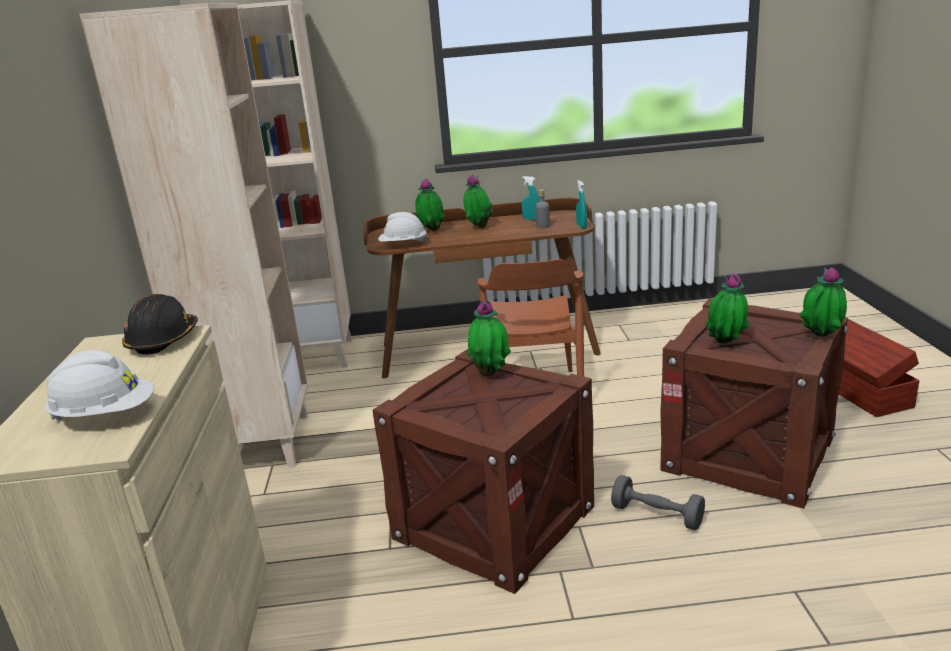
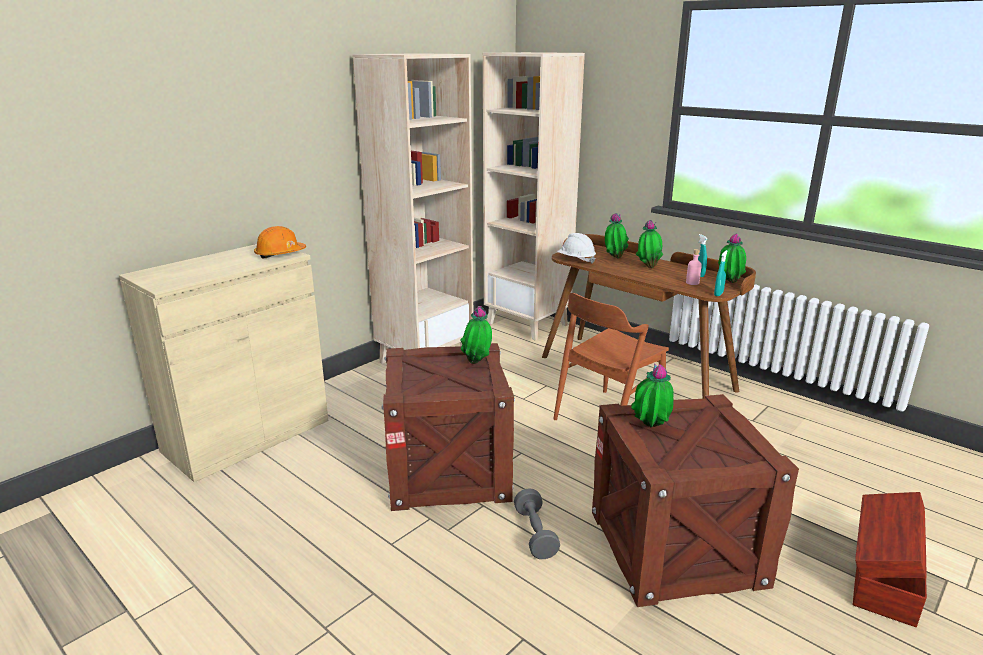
camera: 45 degrees right, 0 degrees up
white hard hat [45,350,154,421] -> none
black hard hat [122,294,198,355] -> orange hard hat [254,226,306,259]
grey bottle [535,190,550,228] -> pink bottle [686,249,702,285]
potted plant [799,267,847,337] -> potted plant moved to [718,233,746,283]

